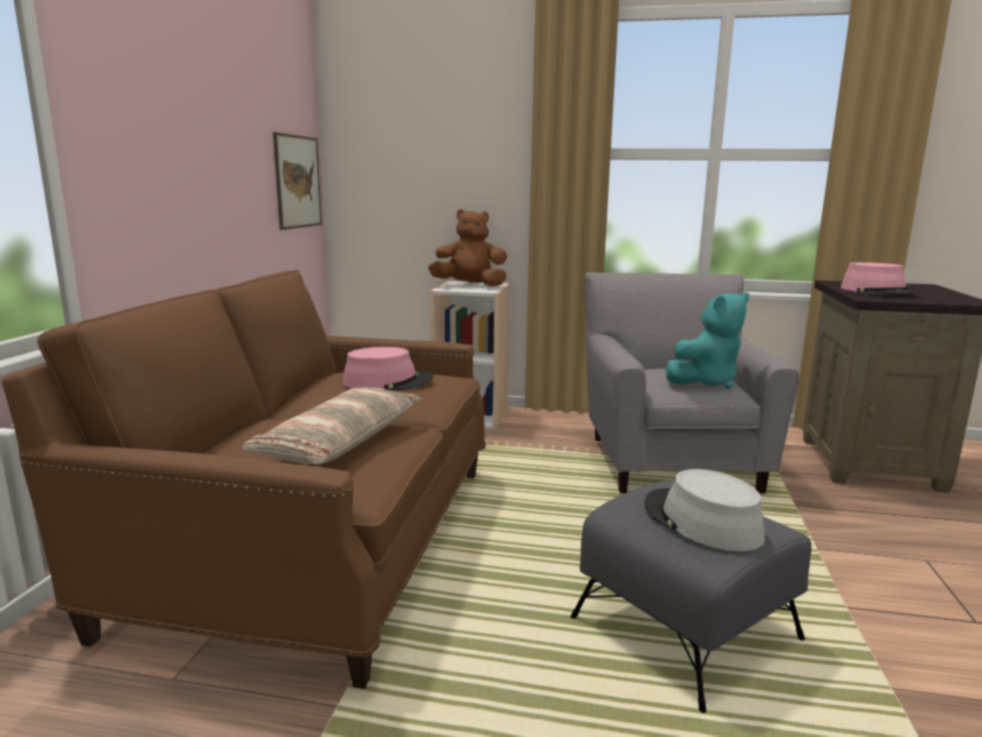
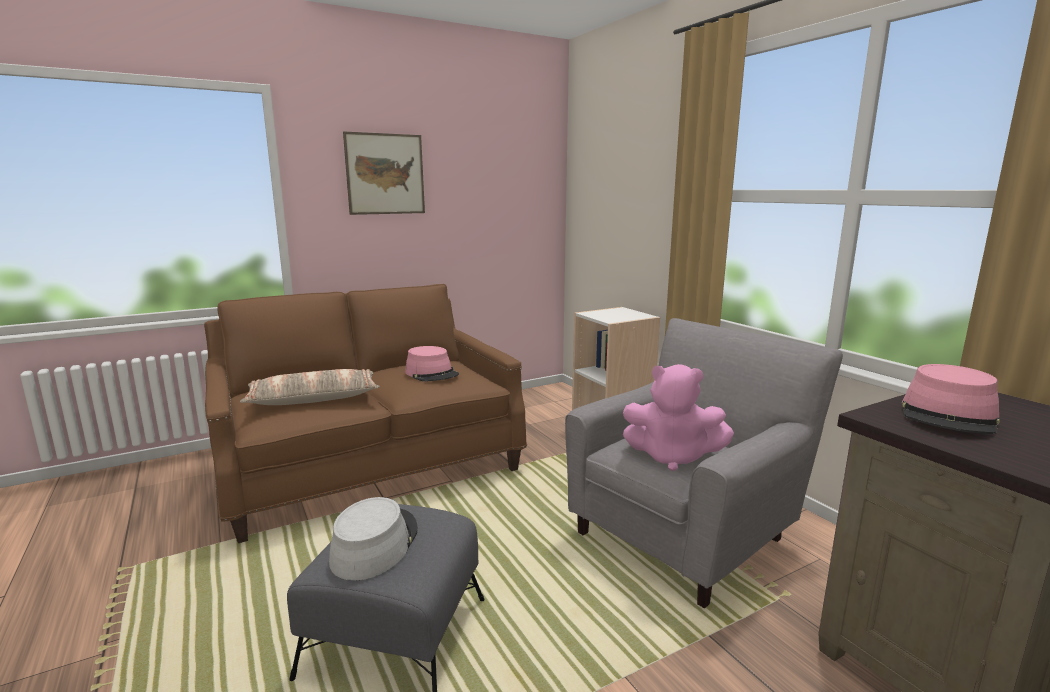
camera: 50 degrees right, 0 degrees up
picture [273,132,322,230] -> picture moved to [343,131,425,215]
brown plush toy [428,209,507,287] -> none
turquoise plush toy [666,292,749,389] -> pink plush toy [623,364,734,471]

